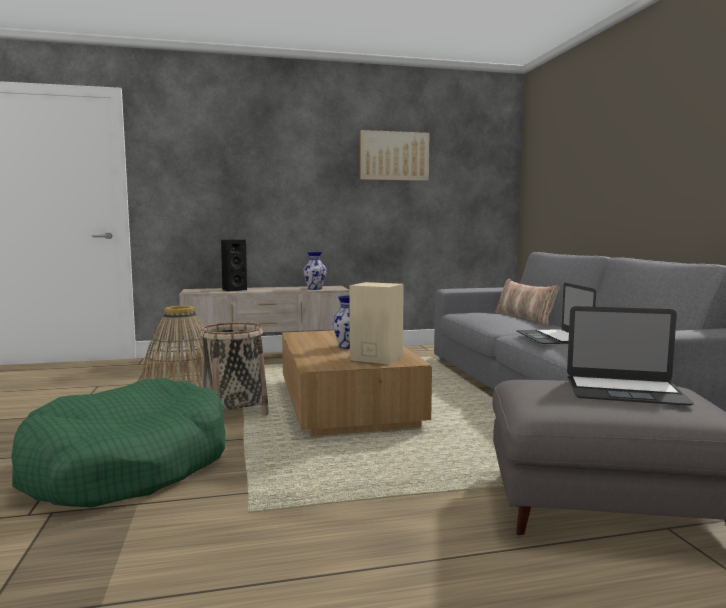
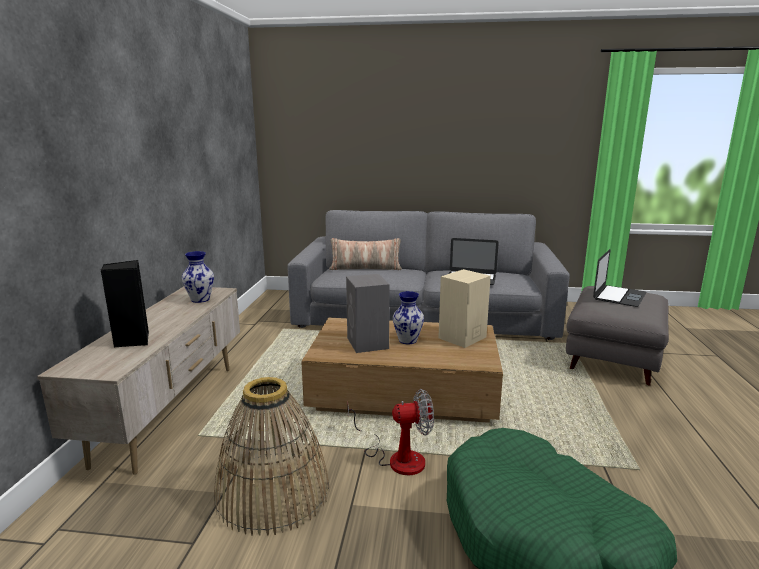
camera: 70 degrees left, 10 degrees up
basket [200,322,269,416] -> fan [347,389,434,475]
picture [360,130,429,181] -> none
none -> grey speaker [346,274,390,353]

